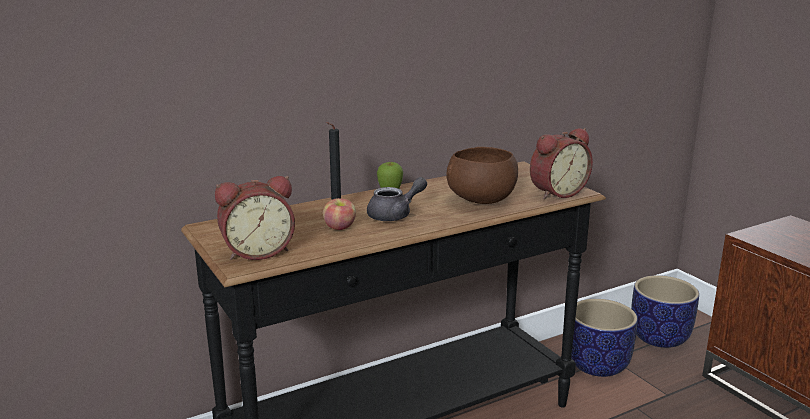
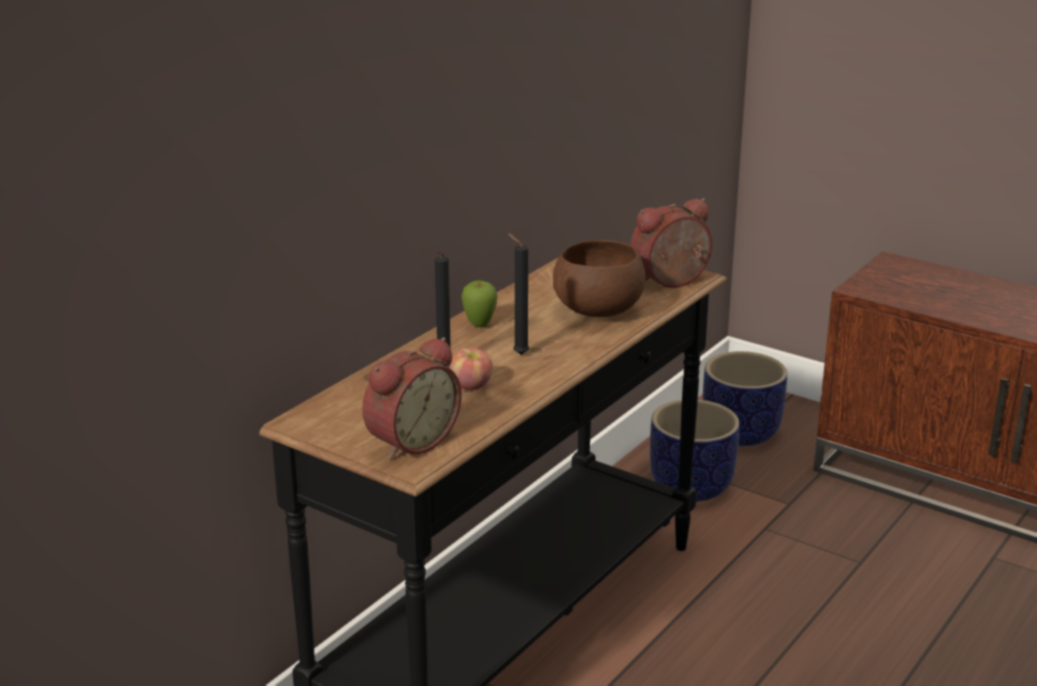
camera: 25 degrees left, 5 degrees up
grey teapot [367,177,427,221] -> black candle [508,233,529,355]
alarm clock [530,128,593,199] -> alarm clock turned 150 degrees counterclockwise [630,198,713,288]

